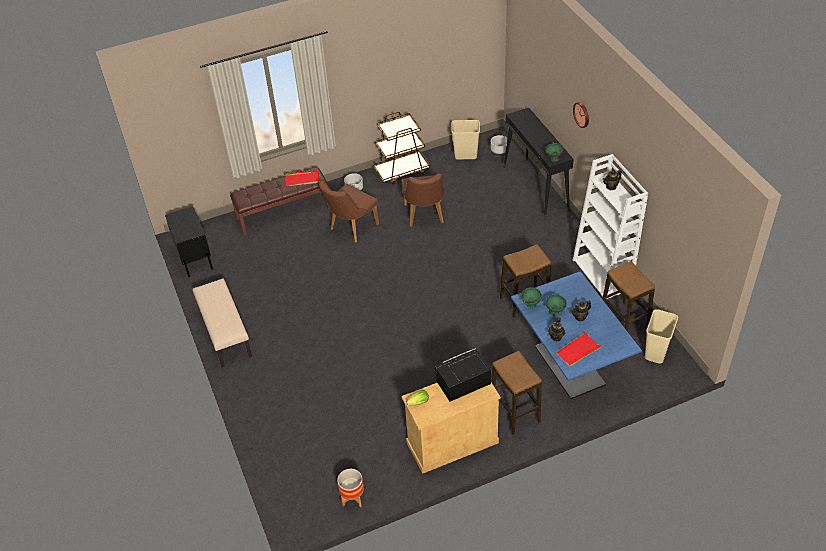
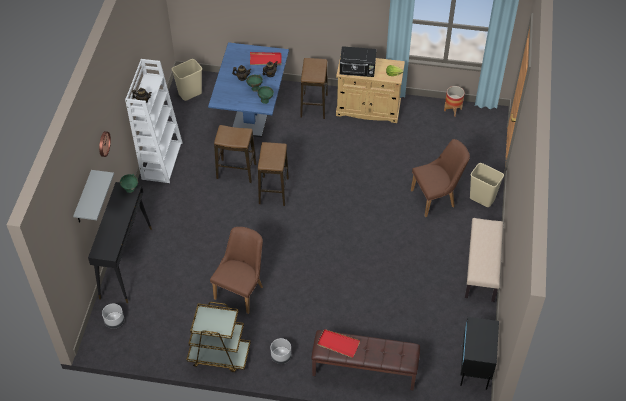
camera: 150 degrees left, 5 degrees up
brown chair [319,181,379,242] -> brown chair moved to [411,139,470,217]
beige trash can [451,120,480,159] -> beige trash can moved to [470,163,504,207]
stool [602,261,655,331] -> stool moved to [258,142,289,206]
none -> grey shelf [73,170,114,223]

